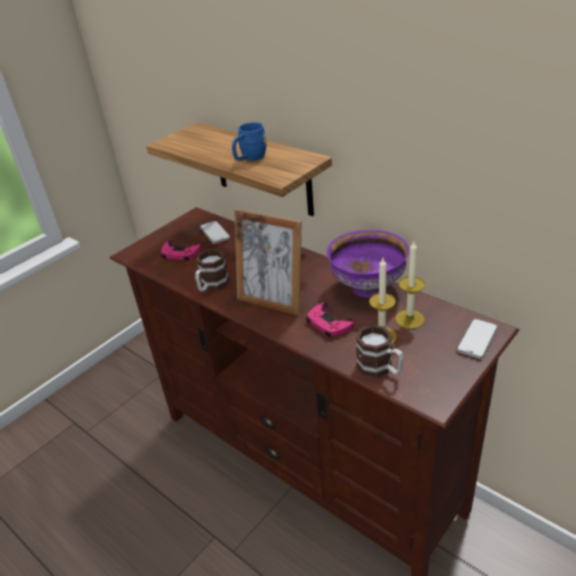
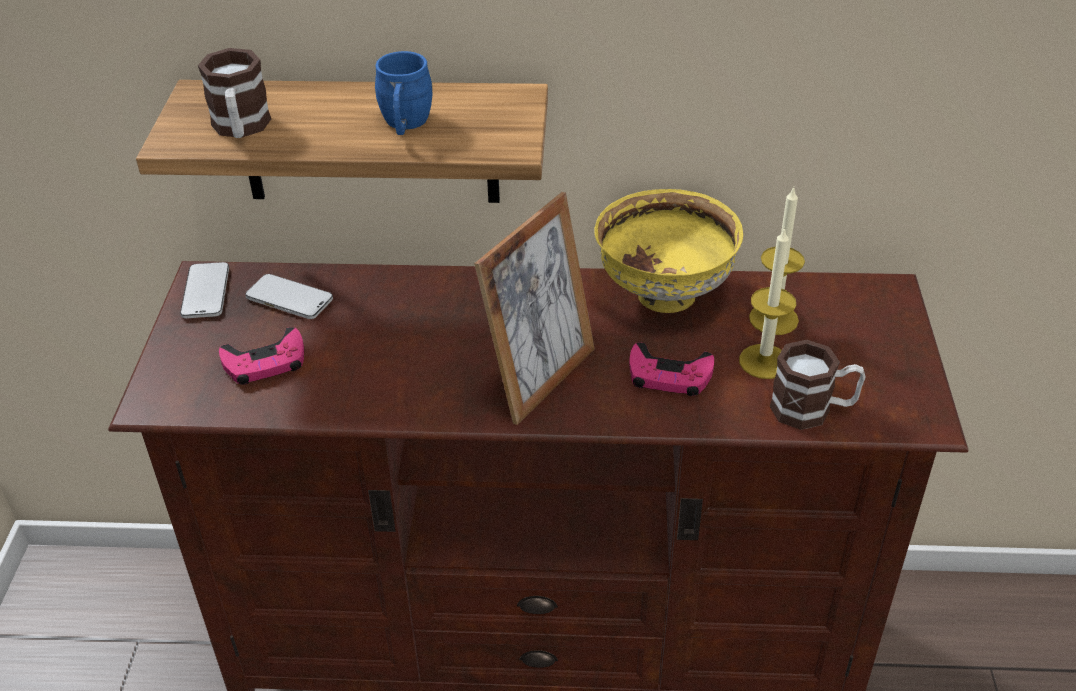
camera: 40 degrees left, 5 degrees up
mug [195,249,229,292] -> mug moved to [198,48,271,138]
picture frame [234,209,302,316] -> picture frame turned 45 degrees counterclockwise [474,192,595,425]
purple bowl [327,230,410,298] -> yellow bowl [594,189,743,313]
phone [457,319,497,358] -> phone moved to [180,262,229,318]

